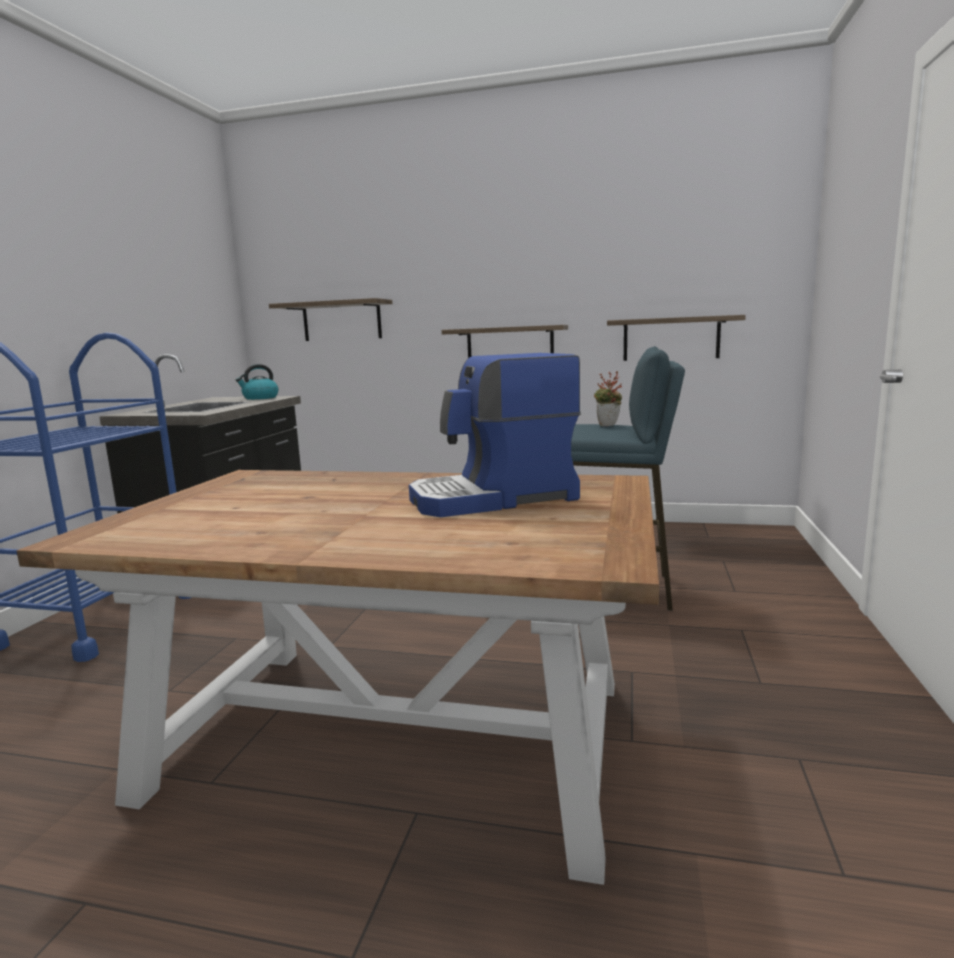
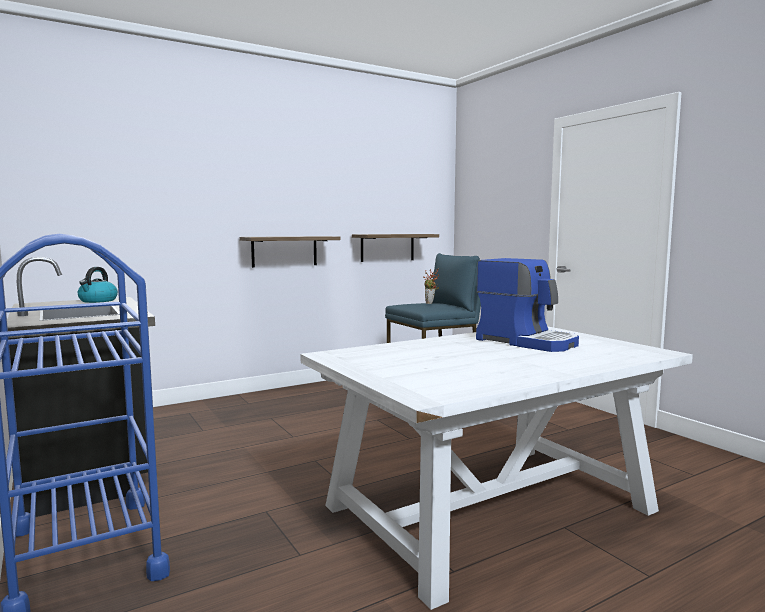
camera: 45 degrees left, 5 degrees down
brown dining table [16,470,659,885] -> white dining table [300,326,693,610]
shelf [269,298,393,341] -> none
coffee machine [409,353,581,517] -> coffee machine turned 75 degrees counterclockwise [476,258,579,352]

